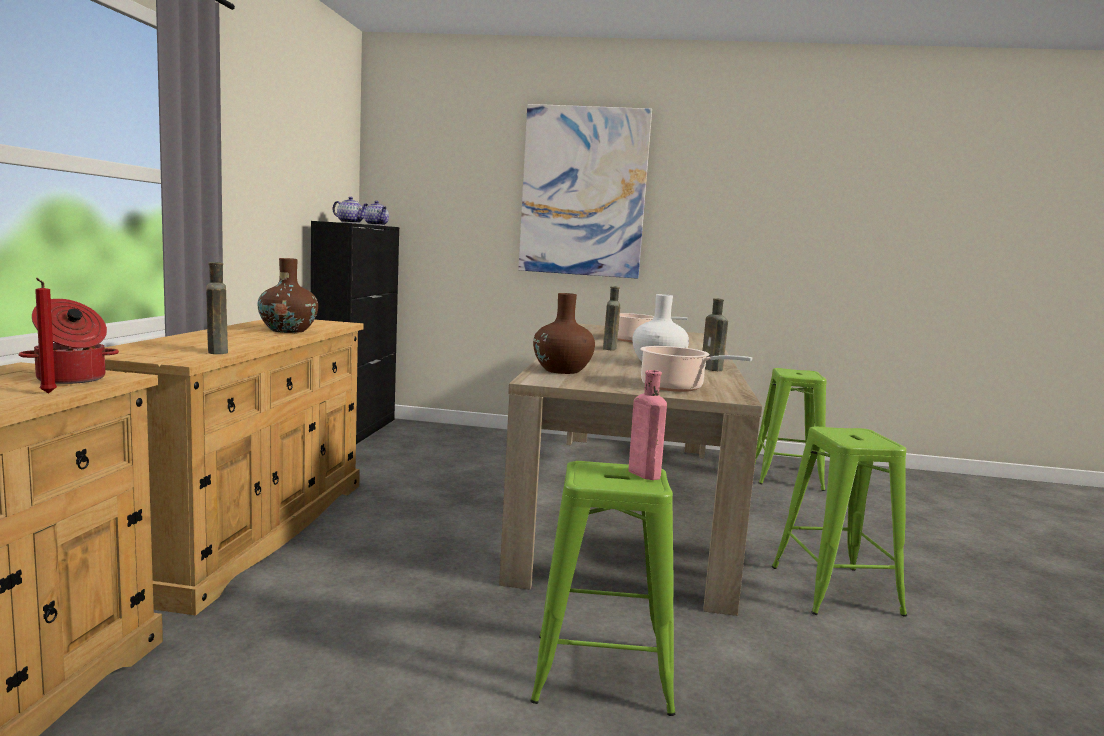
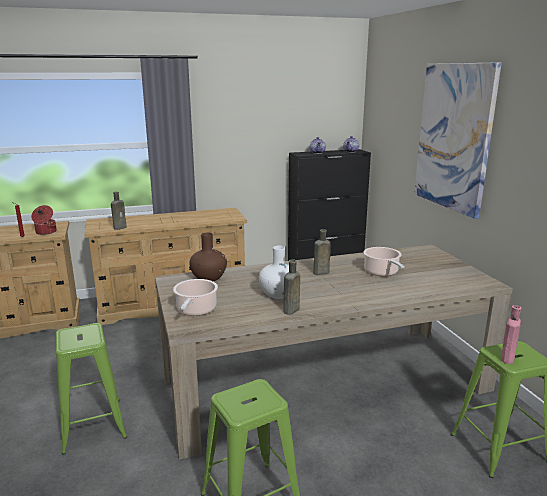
camera: 65 degrees right, 10 degrees up
brown vase [257,258,318,333] -> none
pink bottle [629,370,667,480] -> pink bottle moved to [501,305,521,364]

